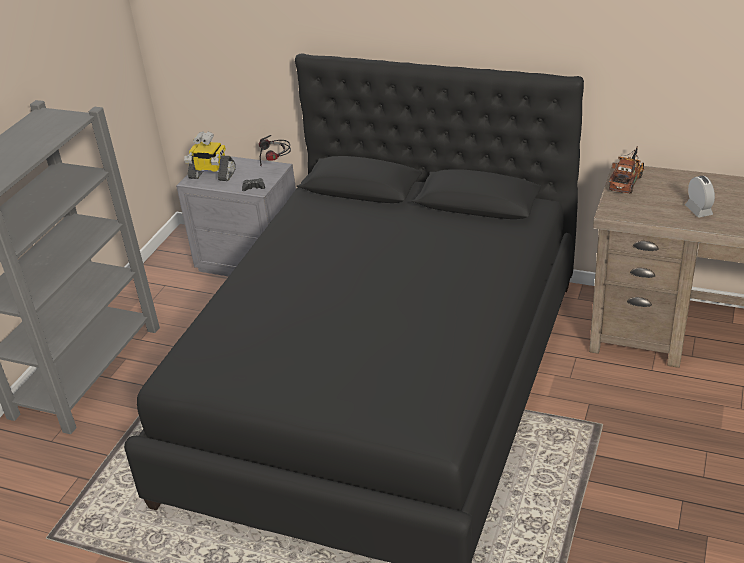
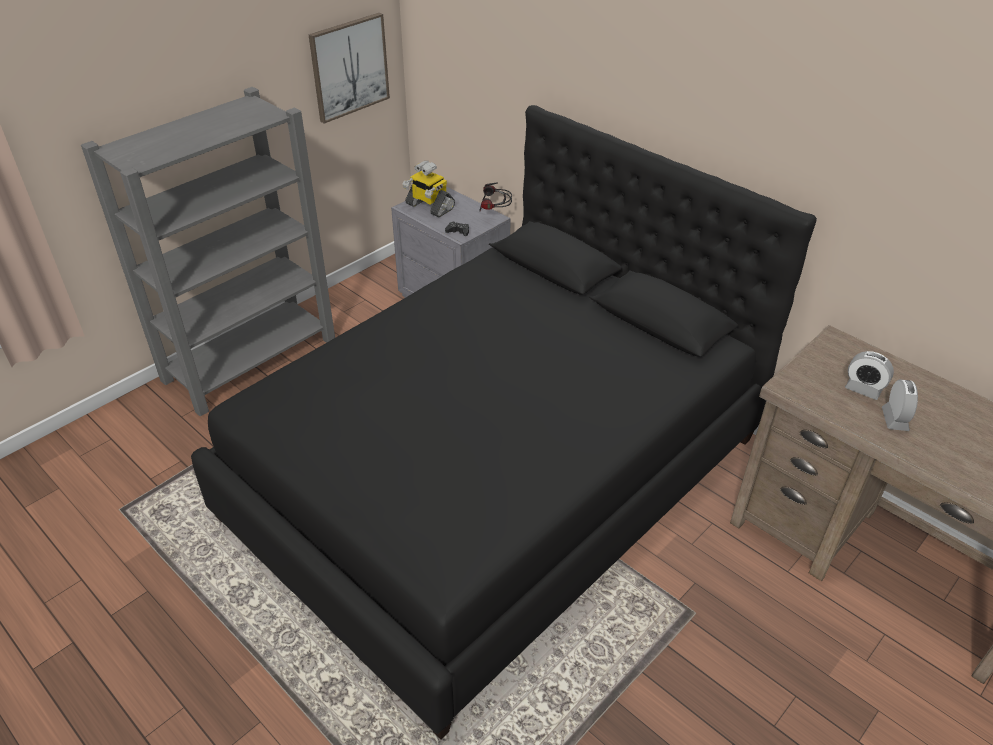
camera: 20 degrees right, 5 degrees up
toy truck [609,146,644,194] -> none
none -> picture [308,13,390,124]
none -> alarm clock [845,351,894,400]

